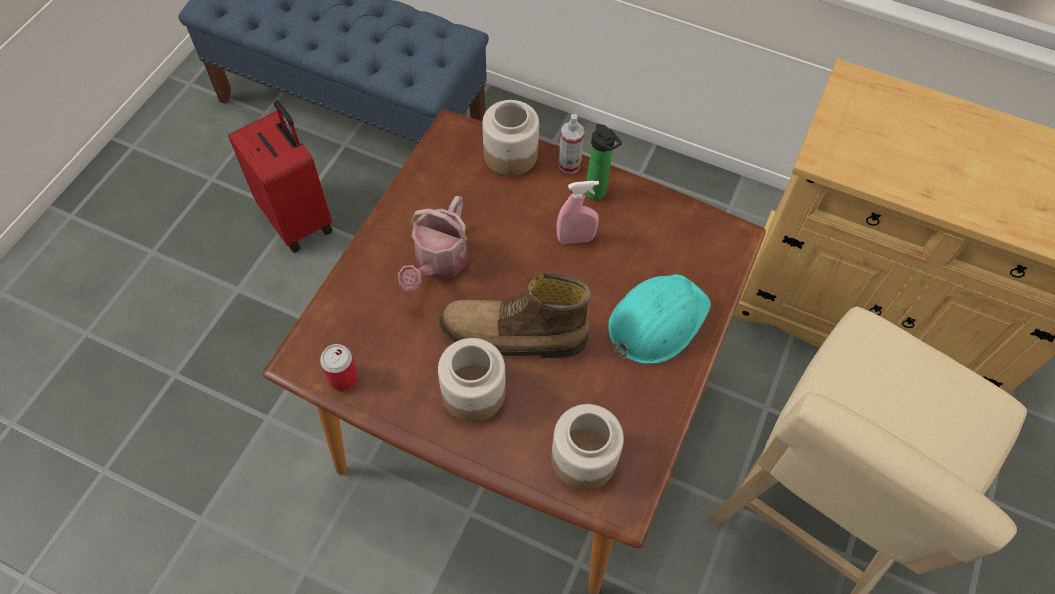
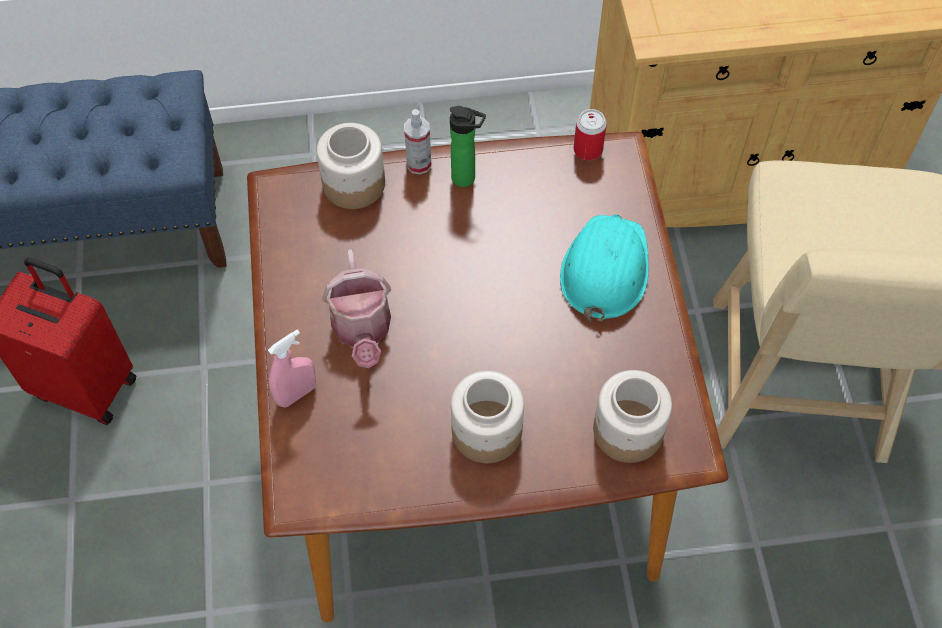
camera: 30 degrees left, 0 degrees up
can [320,344,358,391] -> can moved to [574,109,607,160]
boot [439,273,591,358] -> none
pink spray bottle [557,181,599,244] -> pink spray bottle moved to [268,329,316,408]

